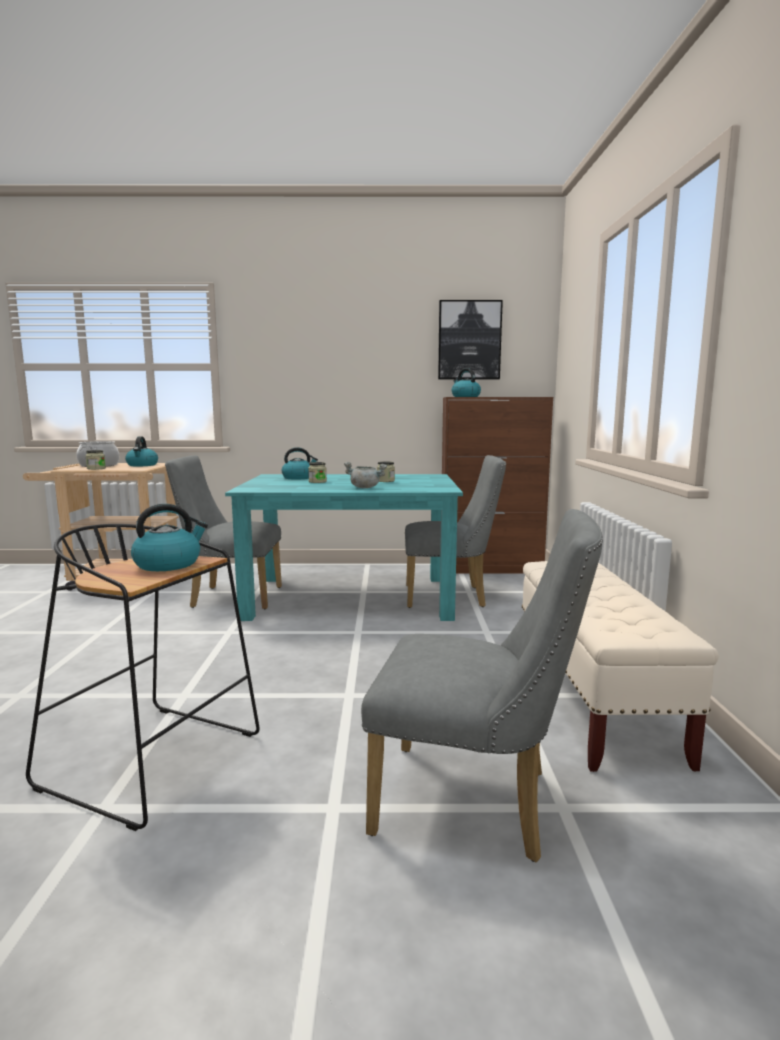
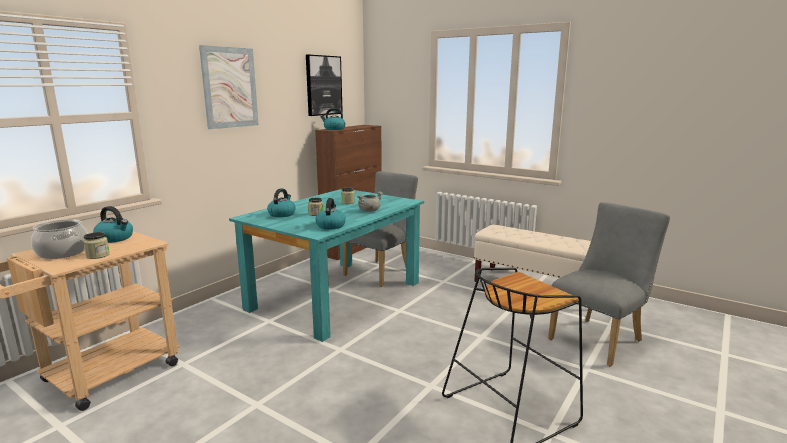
camera: 55 degrees left, 5 degrees up
kettle [131,504,208,571] -> kettle moved to [315,198,346,230]
grey chair [165,455,282,609] -> none
none -> picture [199,45,259,129]

